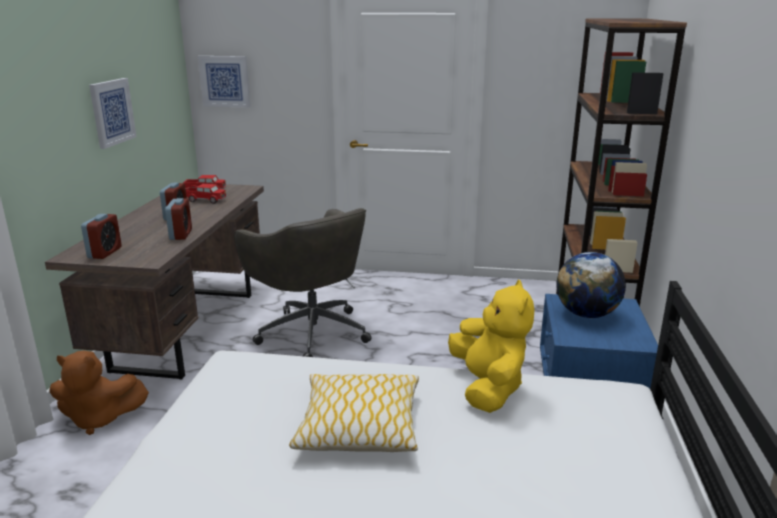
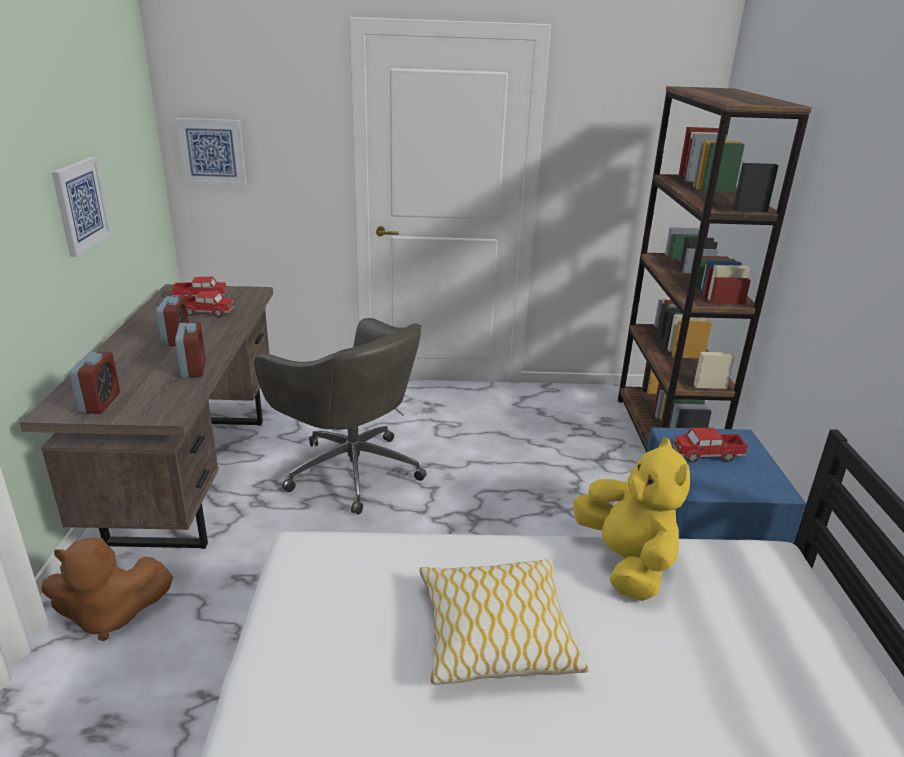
camera: 10 degrees left, 5 degrees up
globe [556,252,626,318] -> toy truck [673,427,748,462]

